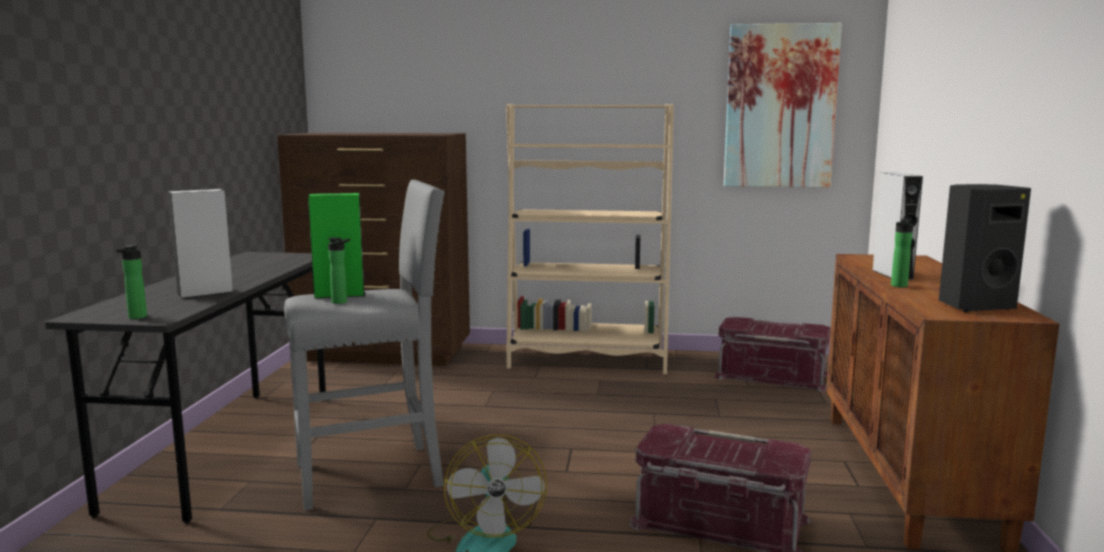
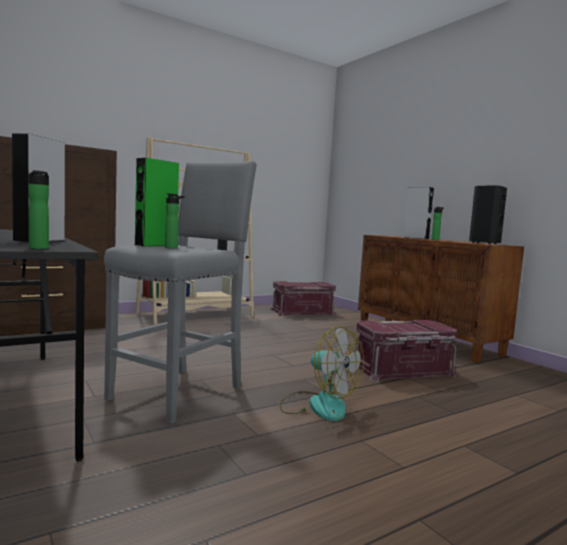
camera: 40 degrees left, 5 degrees down
picture [724,23,842,188] -> none

